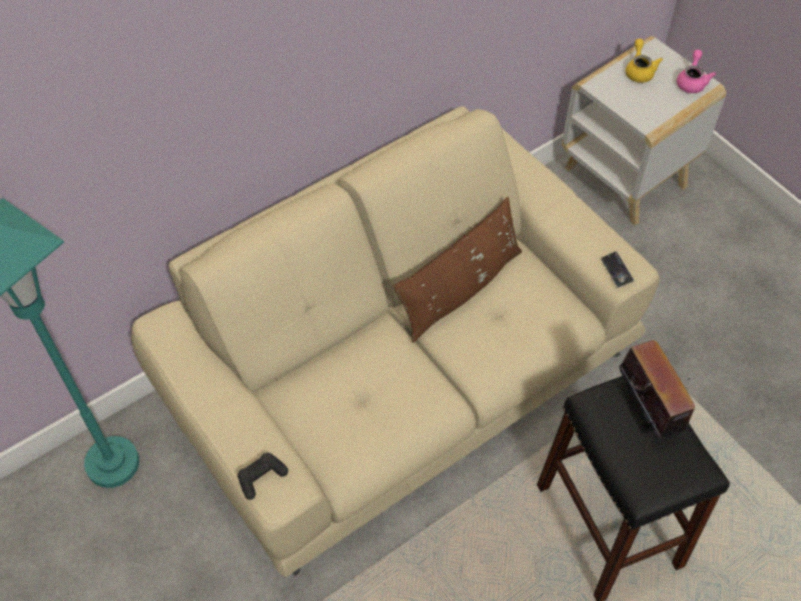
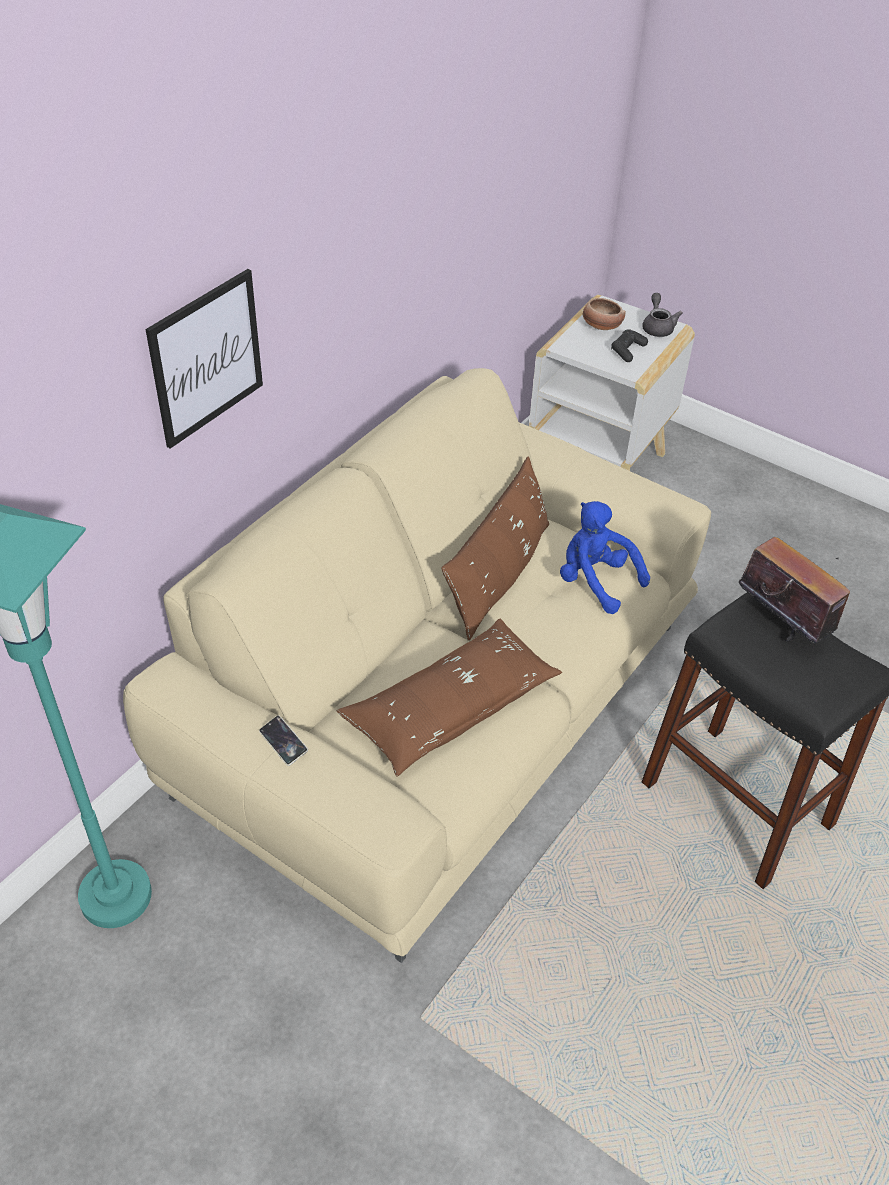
camera: 20 degrees left, 10 degrees down
black game controller [238,453,288,500] -> black game controller moved to [611,329,648,362]
phone [601,251,634,288] -> phone moved to [259,715,308,766]
yellow teapot [626,39,663,83] -> bowl [583,298,626,330]
pink teapot [677,50,716,93] -> grey teapot [642,293,683,337]
none -> picture [146,269,263,449]
none -> brown pillow [337,618,562,777]
none -> blue plush toy [560,501,650,614]

